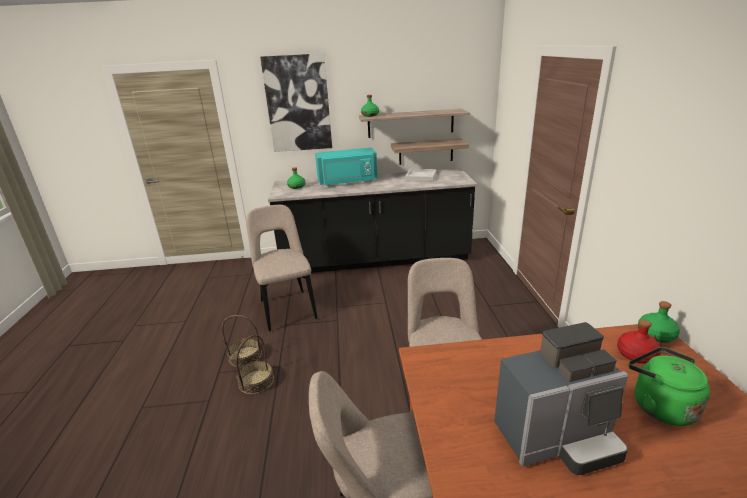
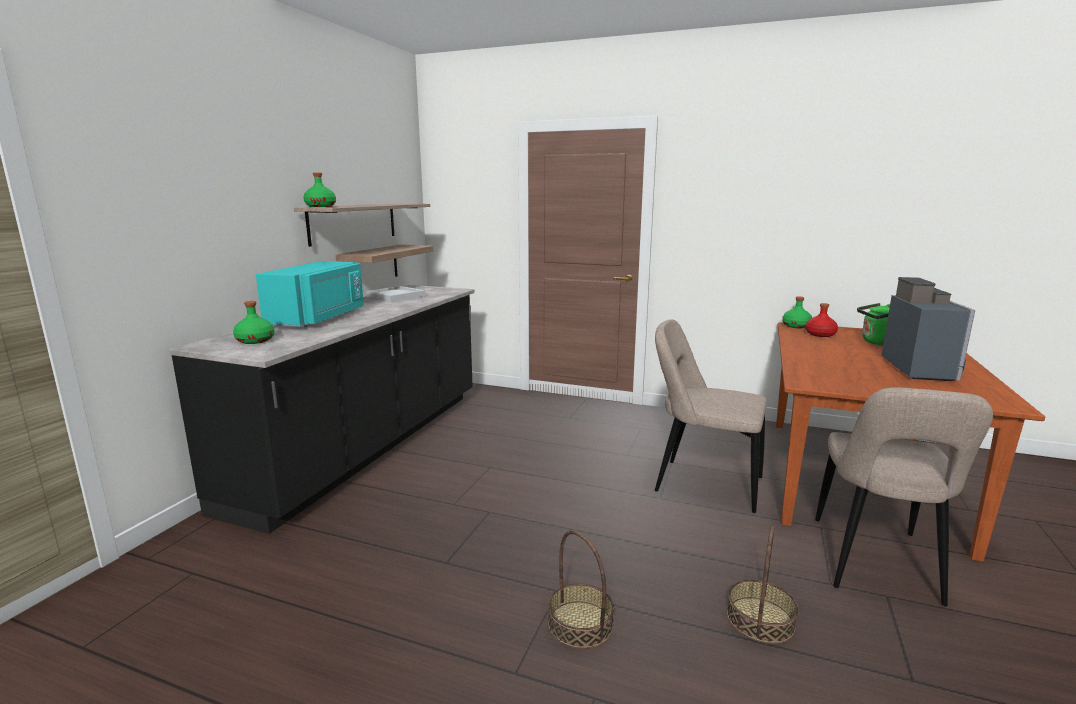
camera: 65 degrees left, 10 degrees down
basket [222,315,262,368] -> basket moved to [727,526,798,644]
beige chair [246,205,318,331] -> none
picture [260,53,332,152] -> none

